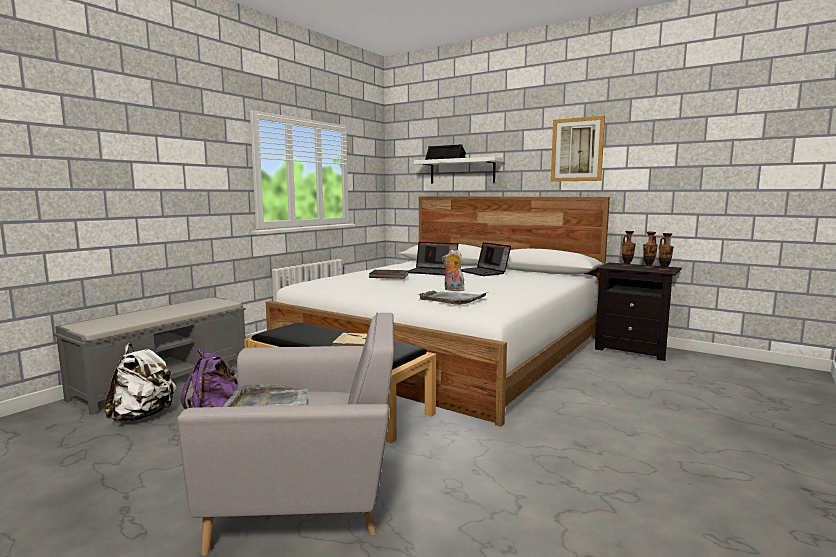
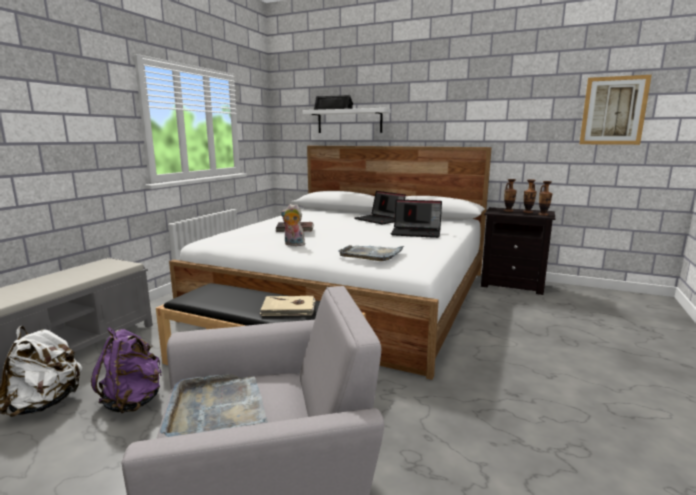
camera: 10 degrees left, 5 degrees up
laptop [408,242,458,275] -> laptop moved to [391,199,442,238]
plush toy [442,250,465,291] -> plush toy moved to [281,204,307,246]
picture [551,116,605,182] -> picture moved to [579,75,652,145]

